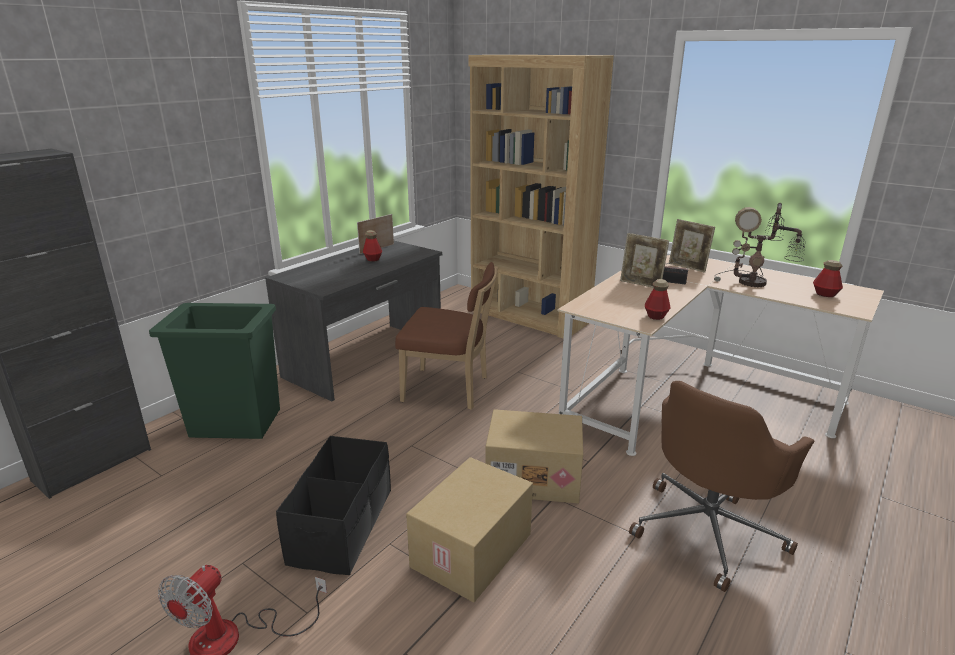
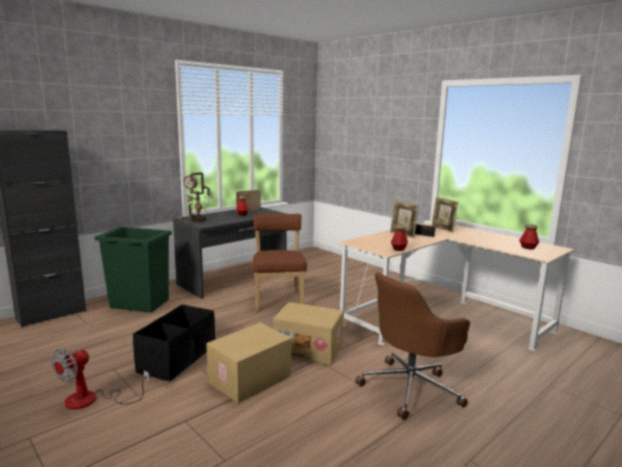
camera: 10 degrees right, 10 degrees down
brown chair [395,262,498,410] -> brown chair turned 120 degrees counterclockwise [252,214,307,311]
brown bookcase [468,55,614,338] -> none
table lamp [714,203,805,287] -> table lamp moved to [179,172,214,222]

